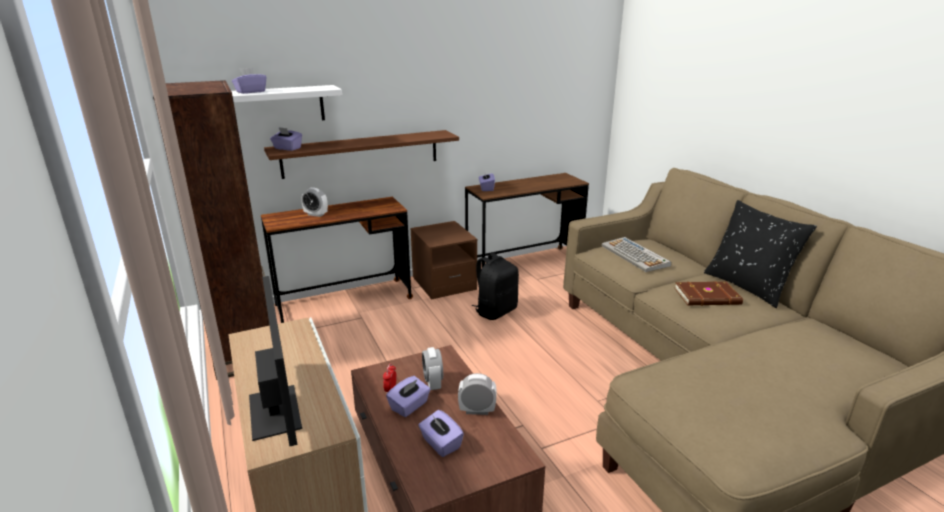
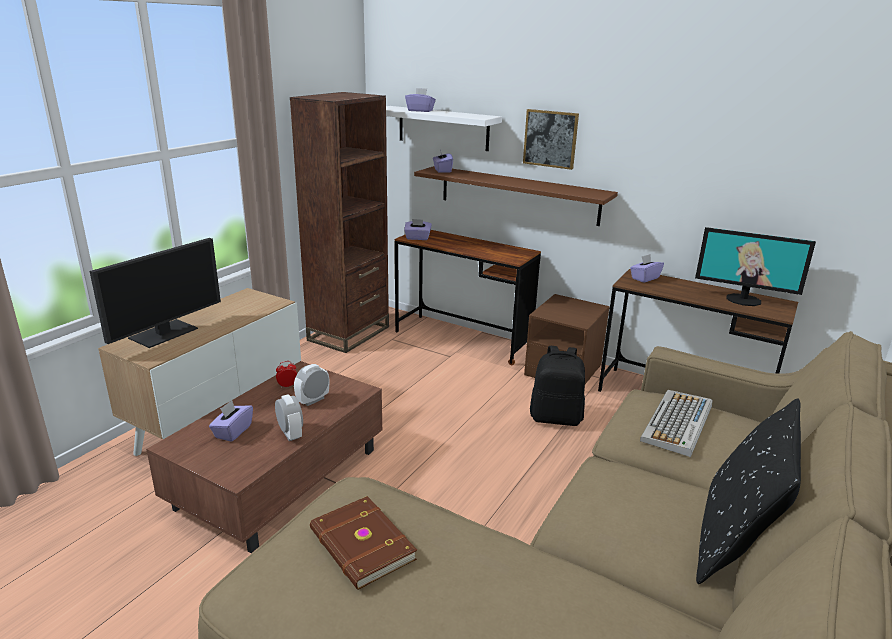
camera: 55 degrees right, 0 degrees up
alarm clock [301,187,328,217] -> none
purple tissue box [386,376,431,417] -> purple tissue box moved to [404,219,432,240]
brown book [675,281,743,306] -> brown book moved to [310,496,417,590]
none -> picture [523,109,579,170]
none -> monitor [695,227,816,306]

